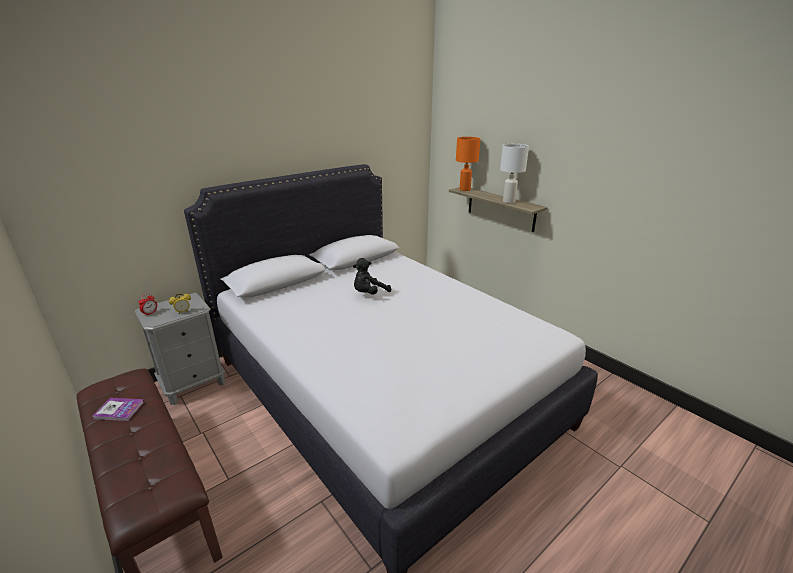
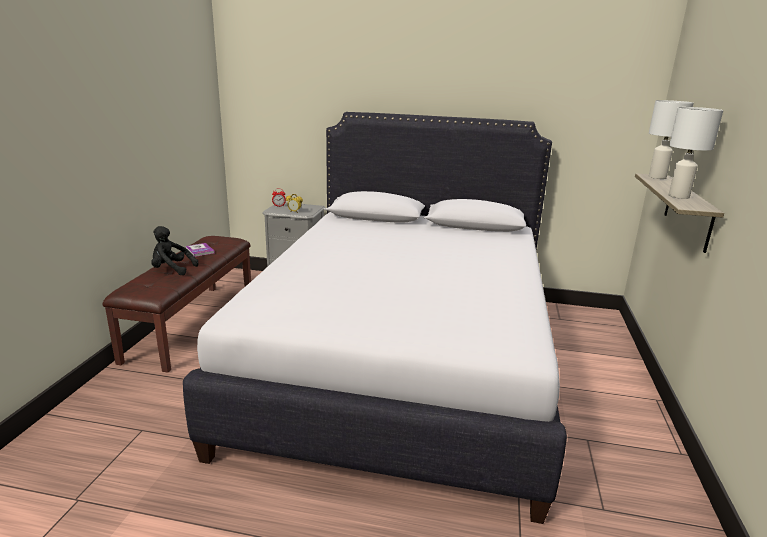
camera: 50 degrees right, 5 degrees down
black plush toy [353,258,391,295] -> black plush toy moved to [151,226,198,275]
orange table lamp [456,137,481,191] -> white table lamp [649,100,694,179]

